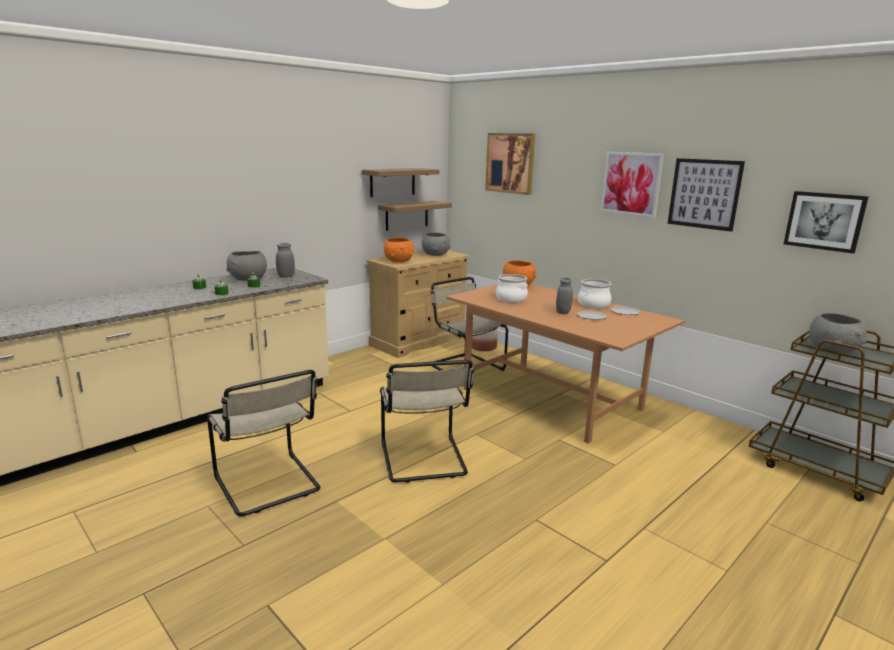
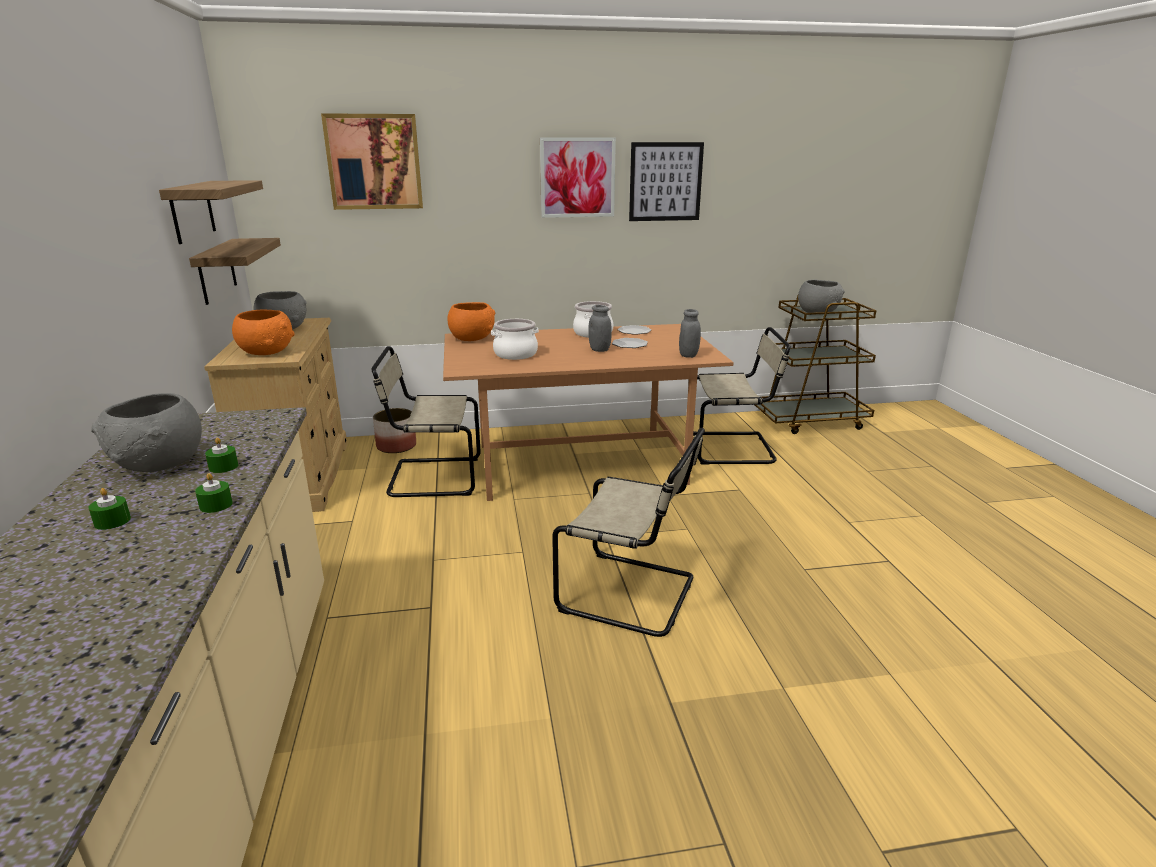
camera: 55 degrees left, 5 degrees up
beige chair [207,370,321,516] -> beige chair moved to [693,327,791,465]
grey jar [276,243,295,277] -> grey jar moved to [679,309,701,358]
picture [784,191,869,254] -> none

